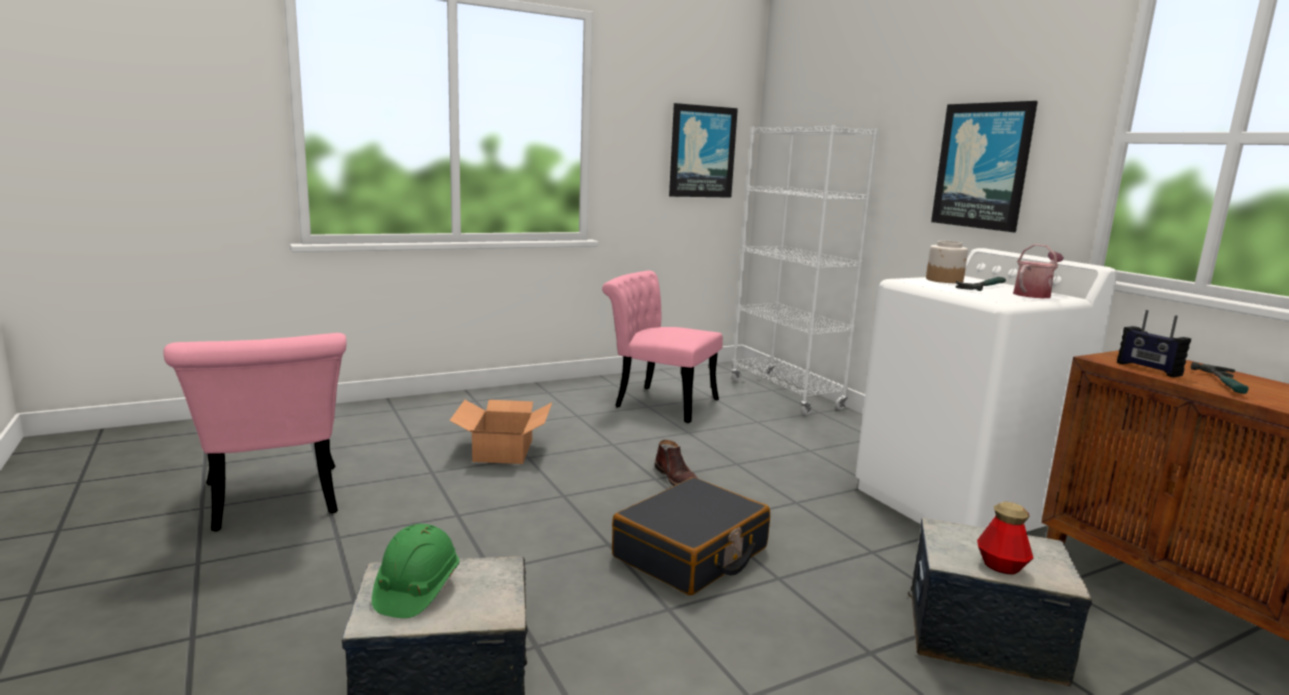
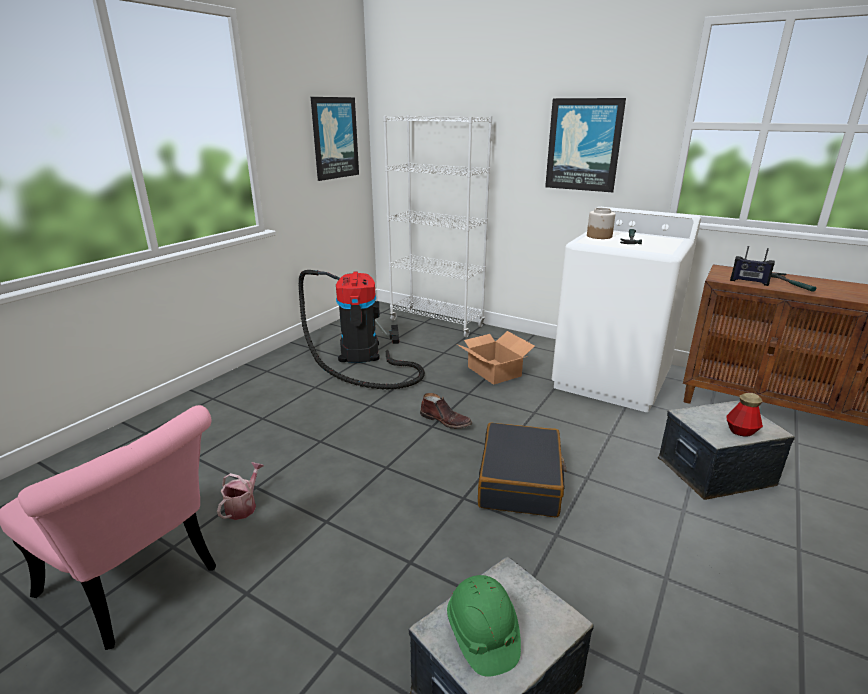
camera: 30 degrees left, 10 degrees up
cardboard box [449,400,552,464] -> cardboard box moved to [457,331,535,385]
pink chair [602,270,723,423] -> vacuum cleaner [299,270,425,390]
watering can [1013,244,1064,298] -> watering can moved to [217,462,264,520]

